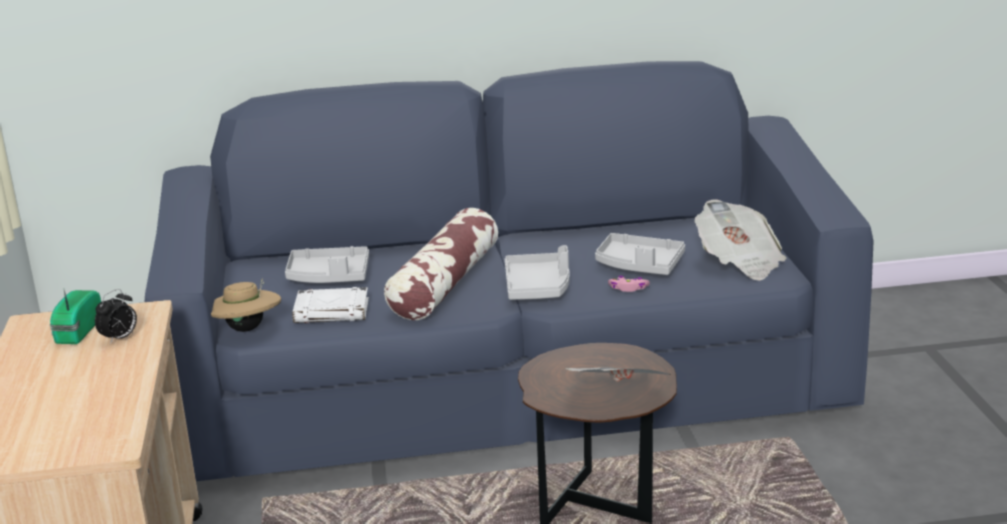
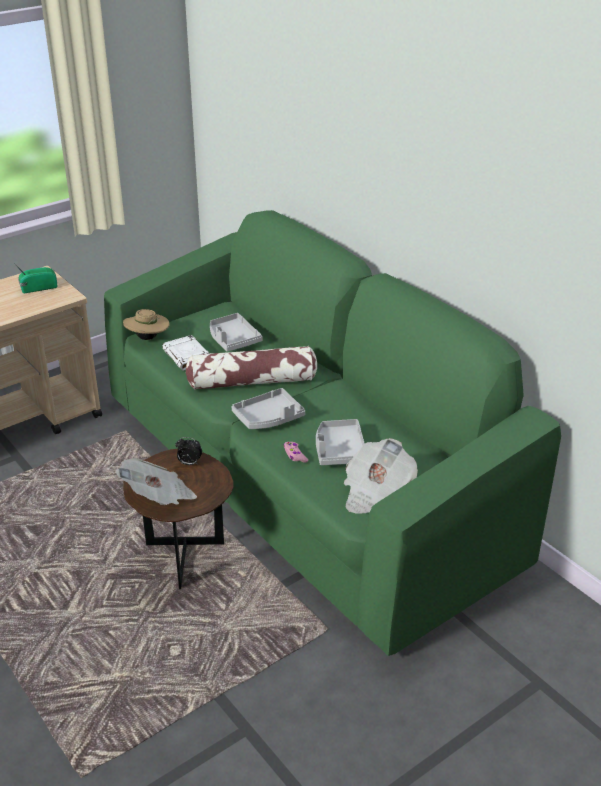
camera: 60 degrees right, 10 degrees up
alarm clock [95,289,137,344] -> alarm clock moved to [175,437,202,465]
blue sofa [145,61,874,481] -> green sofa [104,210,561,656]

